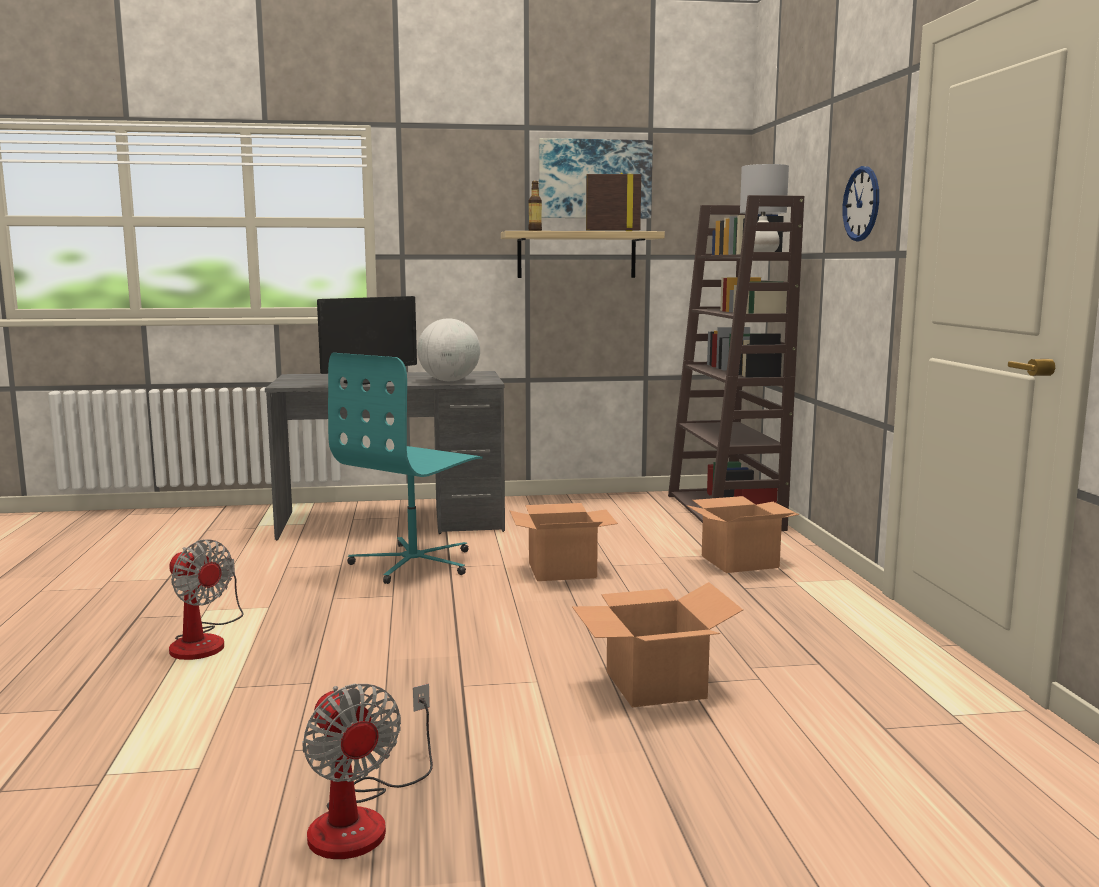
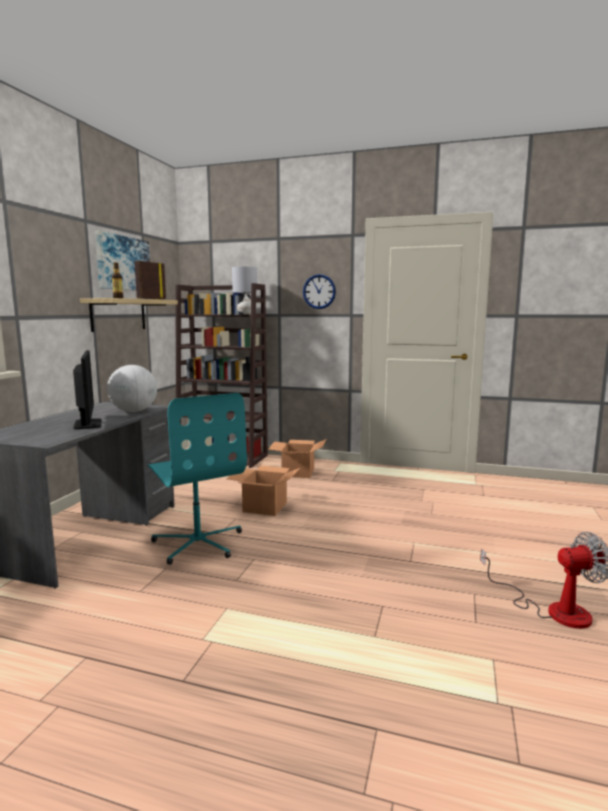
camera: 65 degrees left, 0 degrees up
fan [169,539,244,660] -> none
cardboard box [572,582,743,708] -> none

